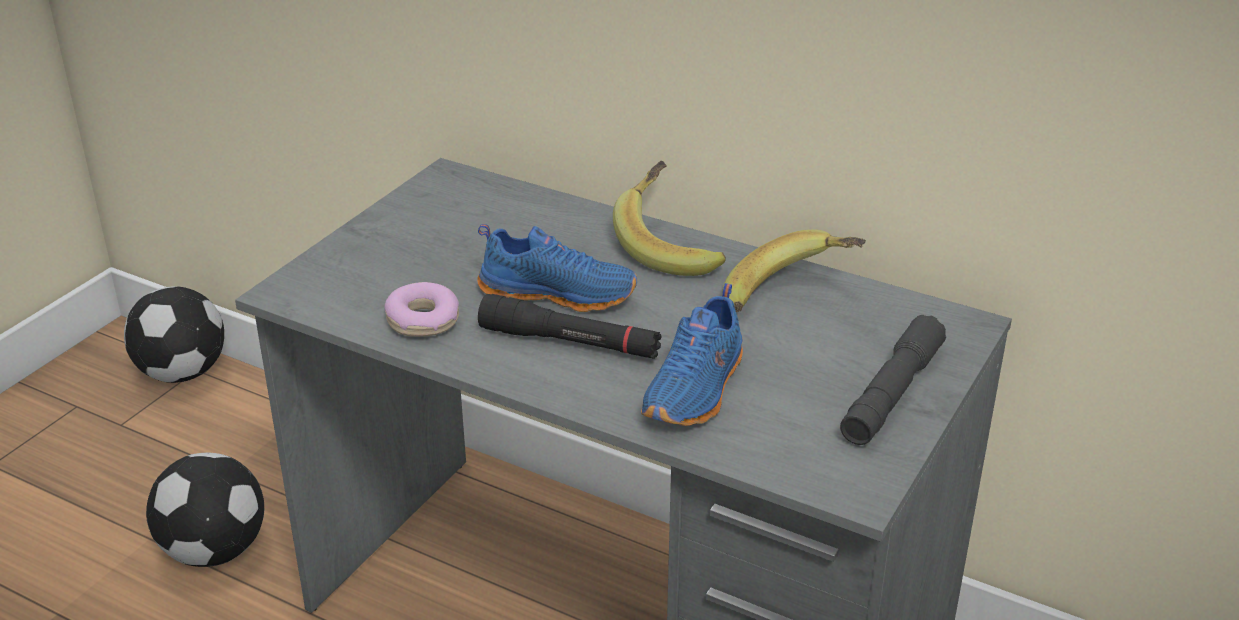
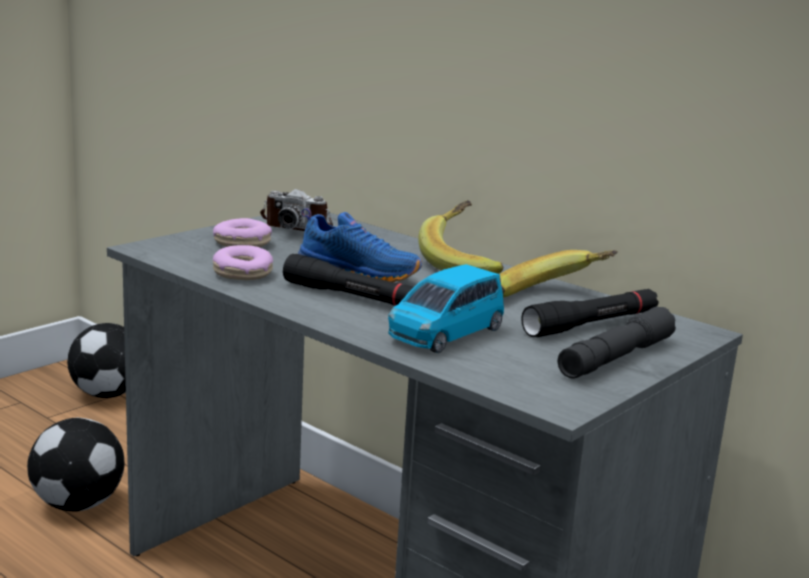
camera: 10 degrees right, 15 degrees down
blue shoe [641,283,743,426] -> blue toy car [388,264,504,353]
none -> donut [213,218,272,247]
none -> camera [260,189,333,231]
none -> black flashlight [521,289,658,337]

